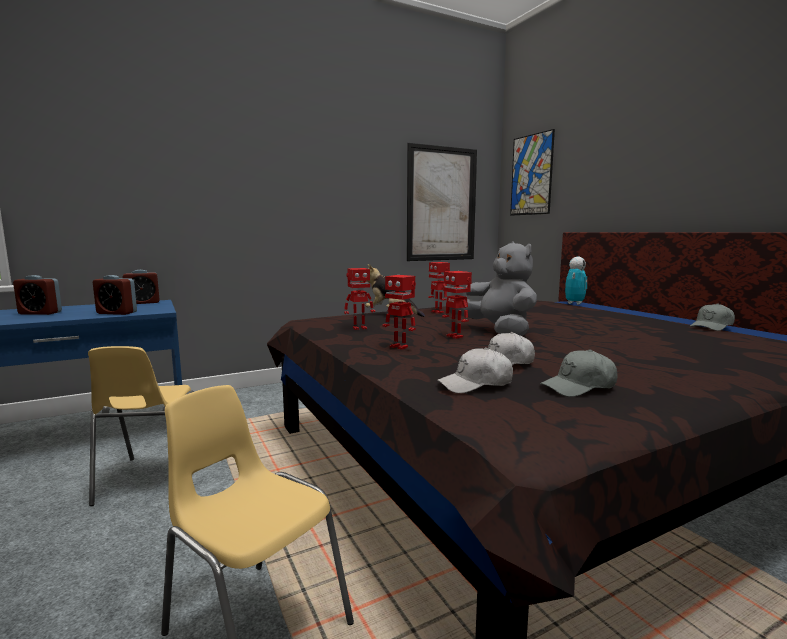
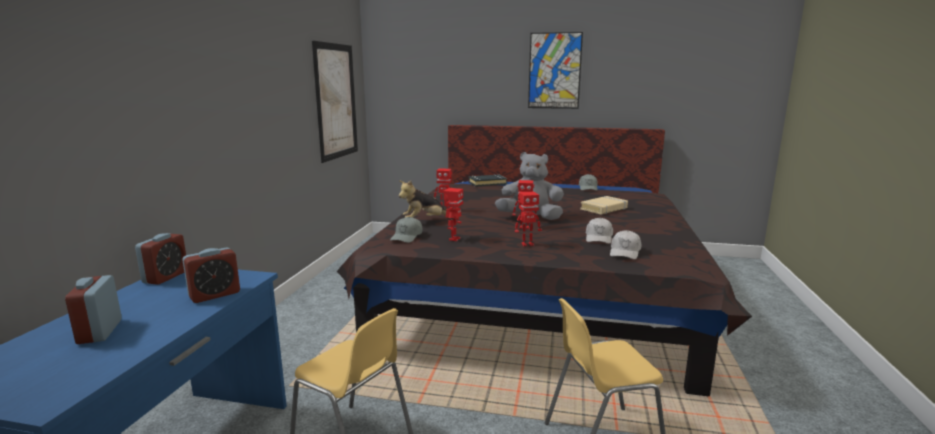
camera: 50 degrees left, 5 degrees up
alarm clock [13,275,62,315] -> alarm clock turned 120 degrees clockwise [65,275,122,344]
picture [510,129,555,216] -> picture moved to [528,32,583,109]
grey cap [540,349,618,397] -> grey cap moved to [390,217,422,243]
toy robot [565,257,587,305] -> black book [469,174,507,187]
none -> beige book [580,196,628,215]

